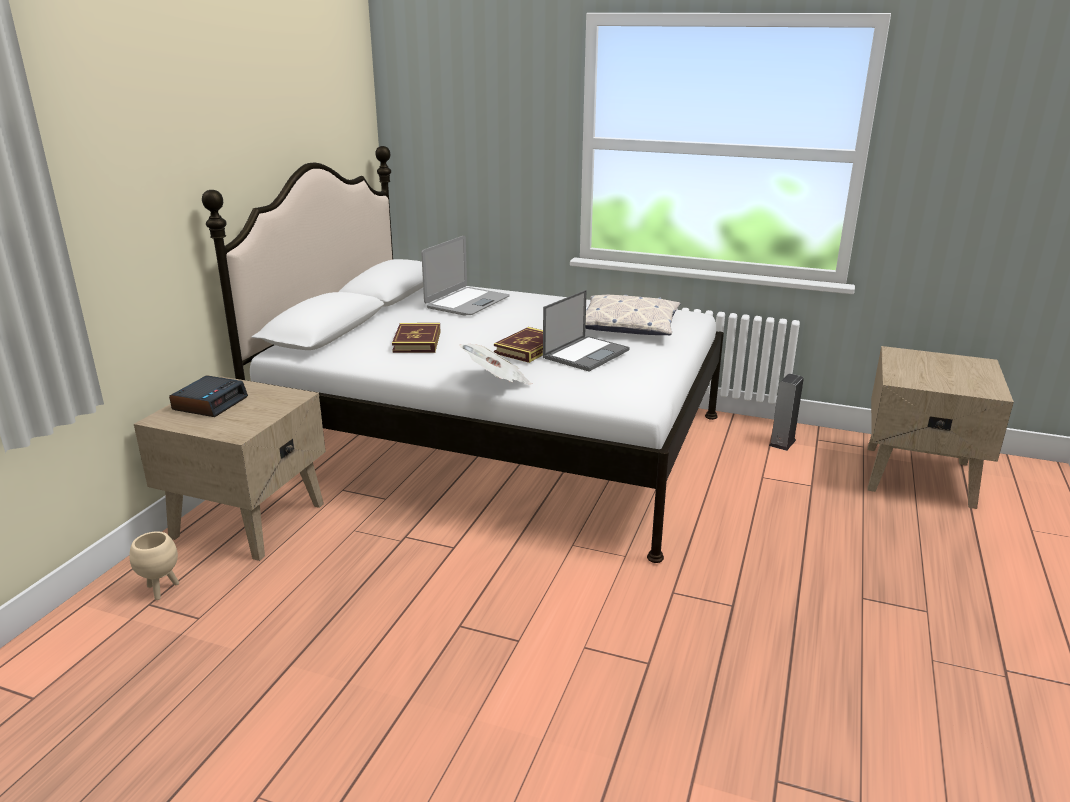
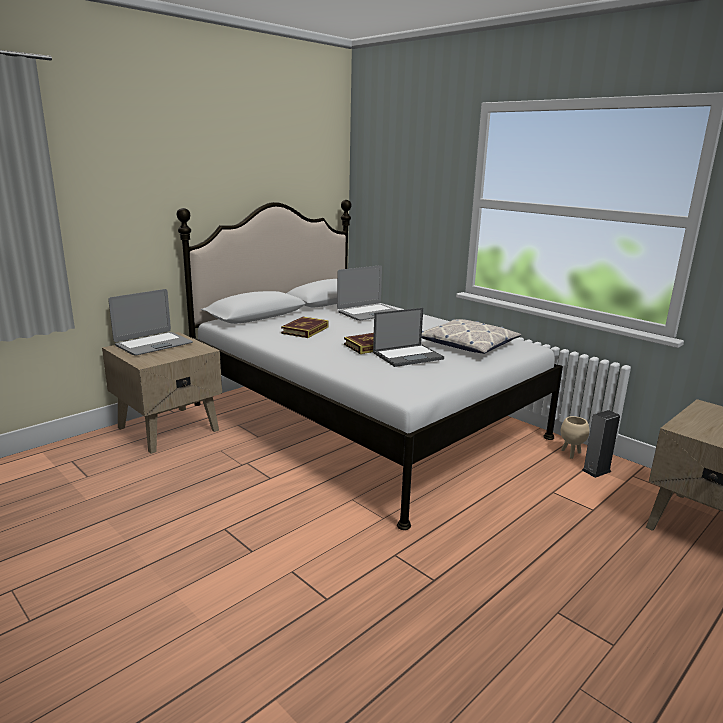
camera: 25 degrees right, 5 degrees down
beige planter [129,531,179,600] -> beige planter moved to [561,416,589,459]
alarm clock [169,375,248,417] -> laptop [108,289,193,356]
newspaper [460,344,532,384] -> none

